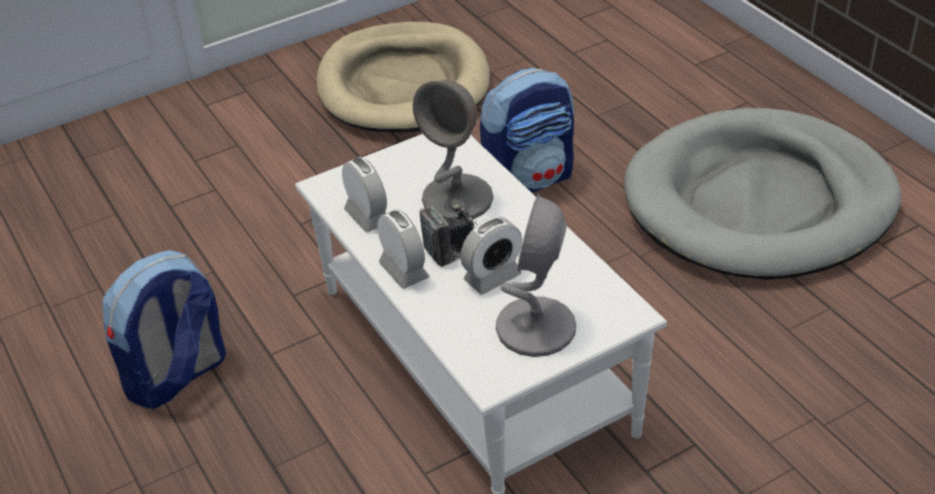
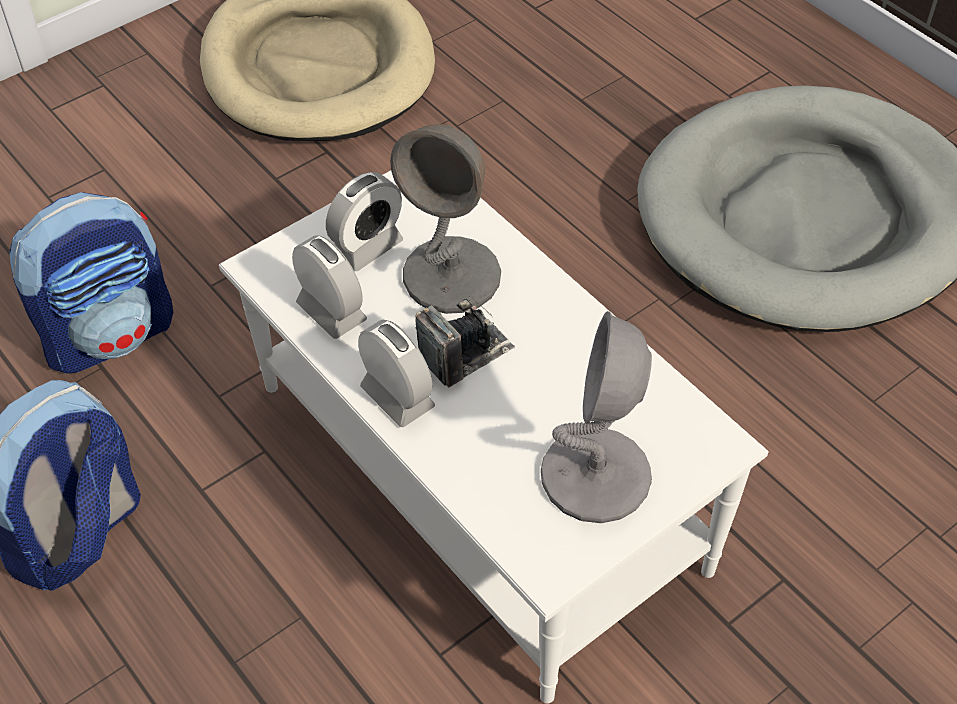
camera: 10 degrees left, 10 degrees up
alarm clock [460,217,522,295] -> alarm clock moved to [326,172,403,271]
backpack [480,68,574,193] -> backpack moved to [9,192,173,373]

